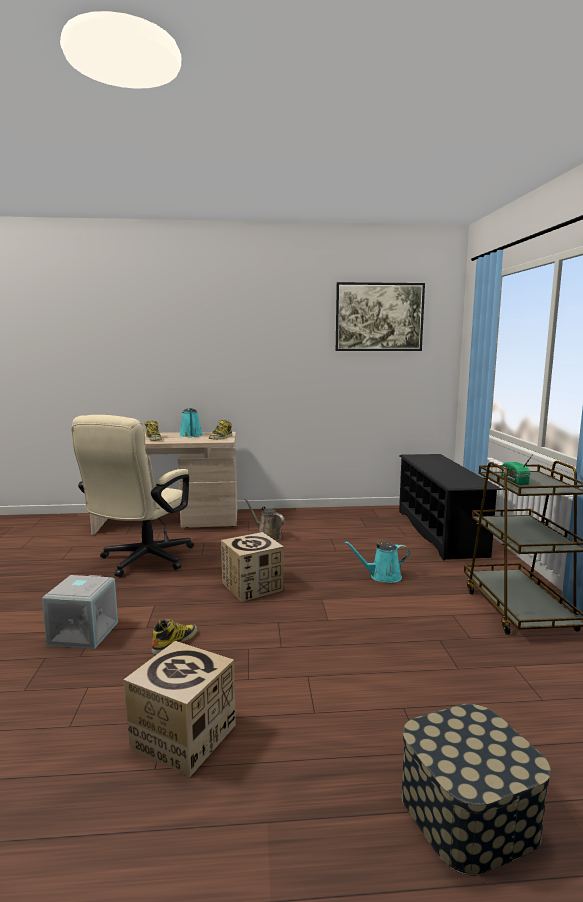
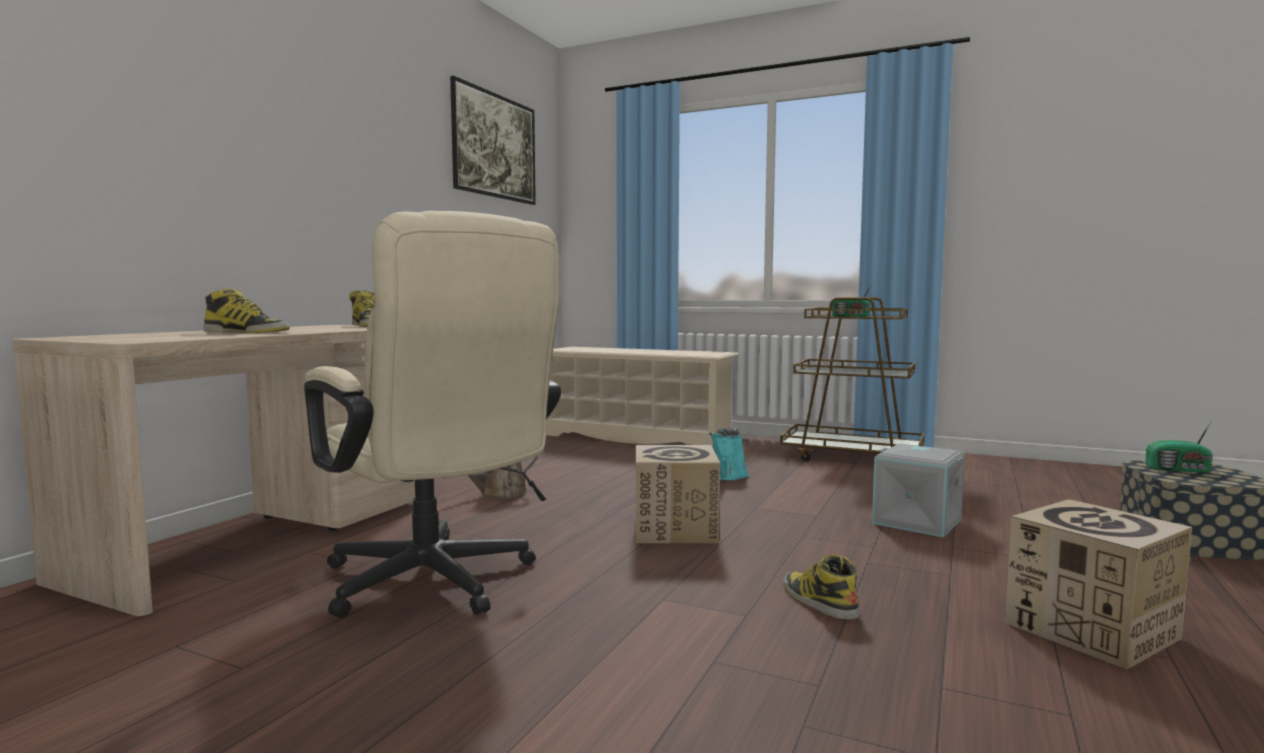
camera: 60 degrees left, 5 degrees down
grey storage box [42,575,118,649] -> grey storage box moved to [872,443,965,537]
turquoise watering can [179,408,203,437] -> none
black shoe rack [399,454,502,560] -> beige shoe rack [546,347,740,447]
none -> radio [1145,420,1213,473]

